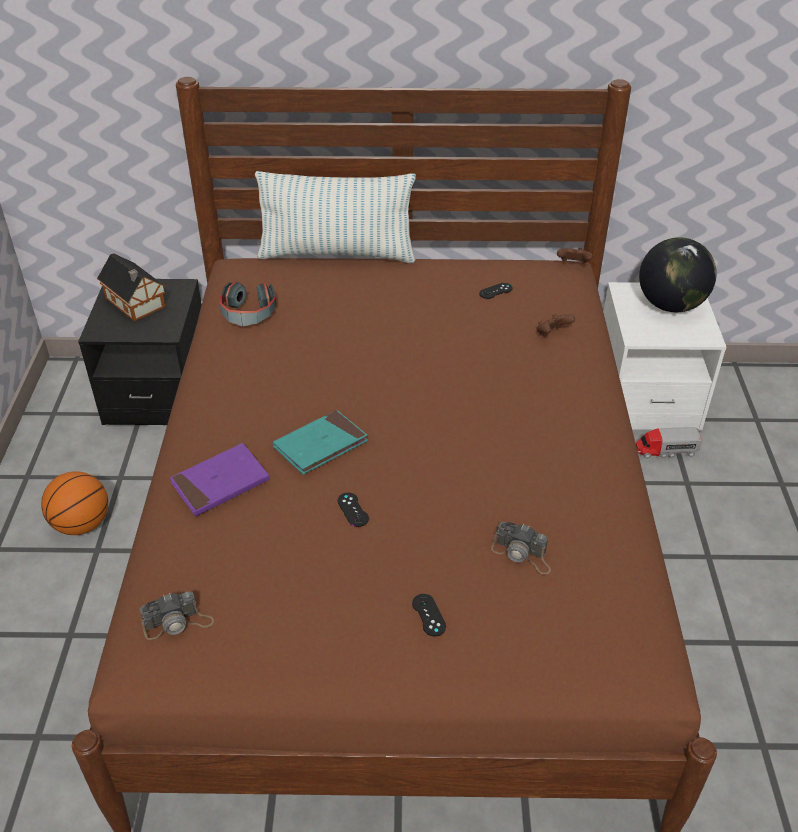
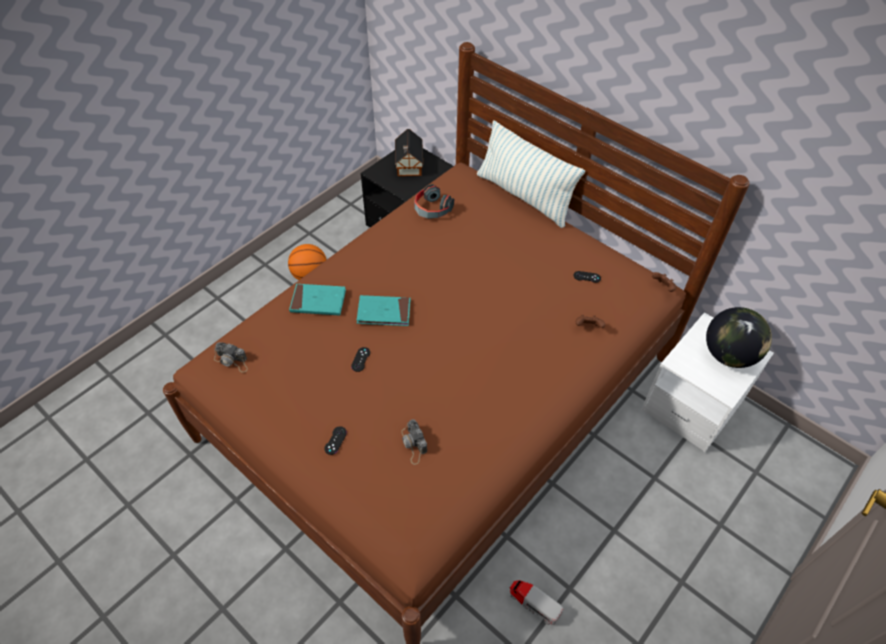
camera: 40 degrees right, 10 degrees up
purple book [170,443,270,517] -> turquoise book [289,284,346,316]
toy truck [636,427,702,459] -> toy truck moved to [510,580,564,625]

